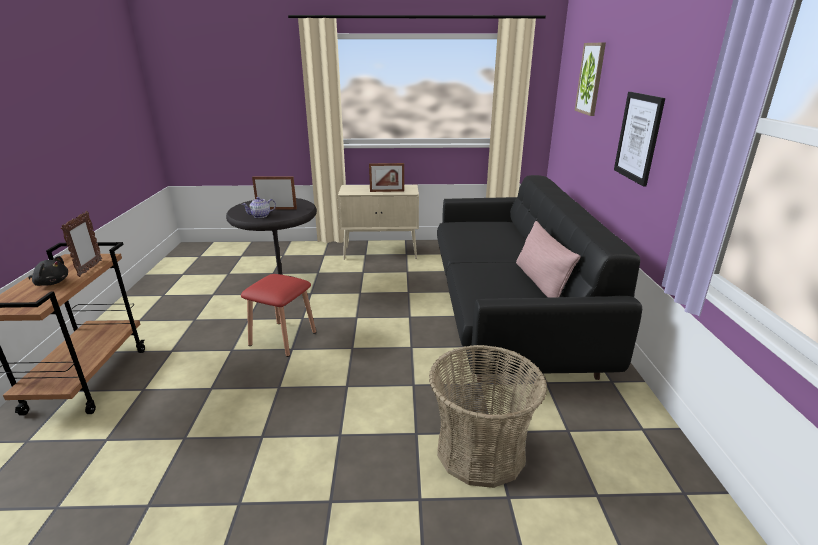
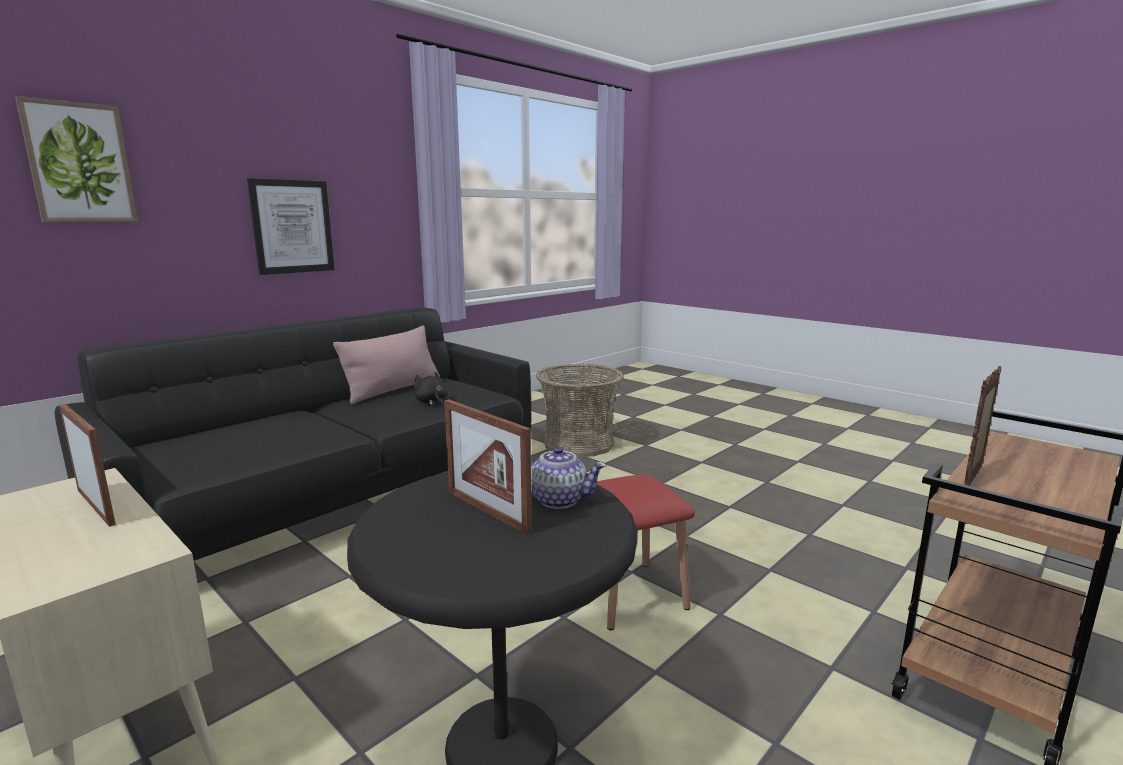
camera: 135 degrees left, 10 degrees down
black plush toy [28,256,68,286] -> black plush toy moved to [414,371,447,406]

